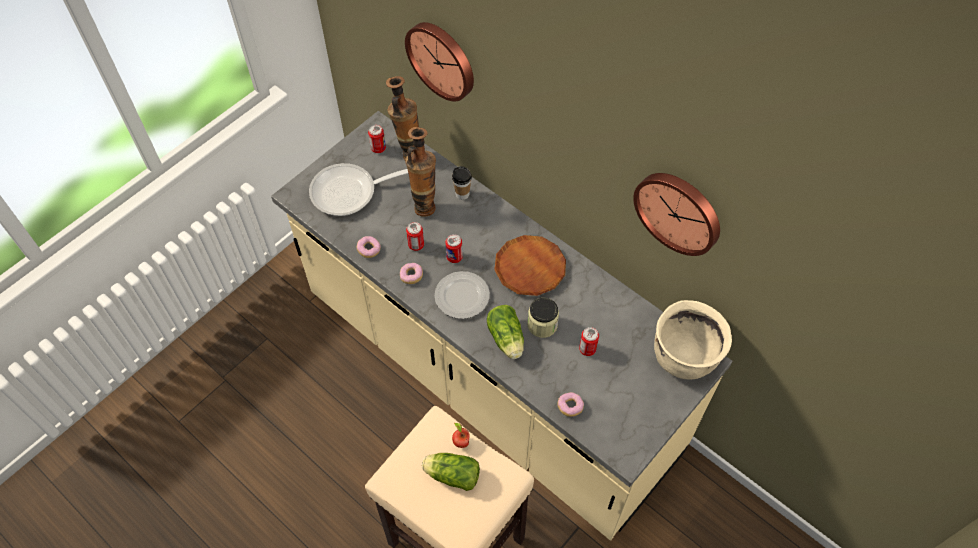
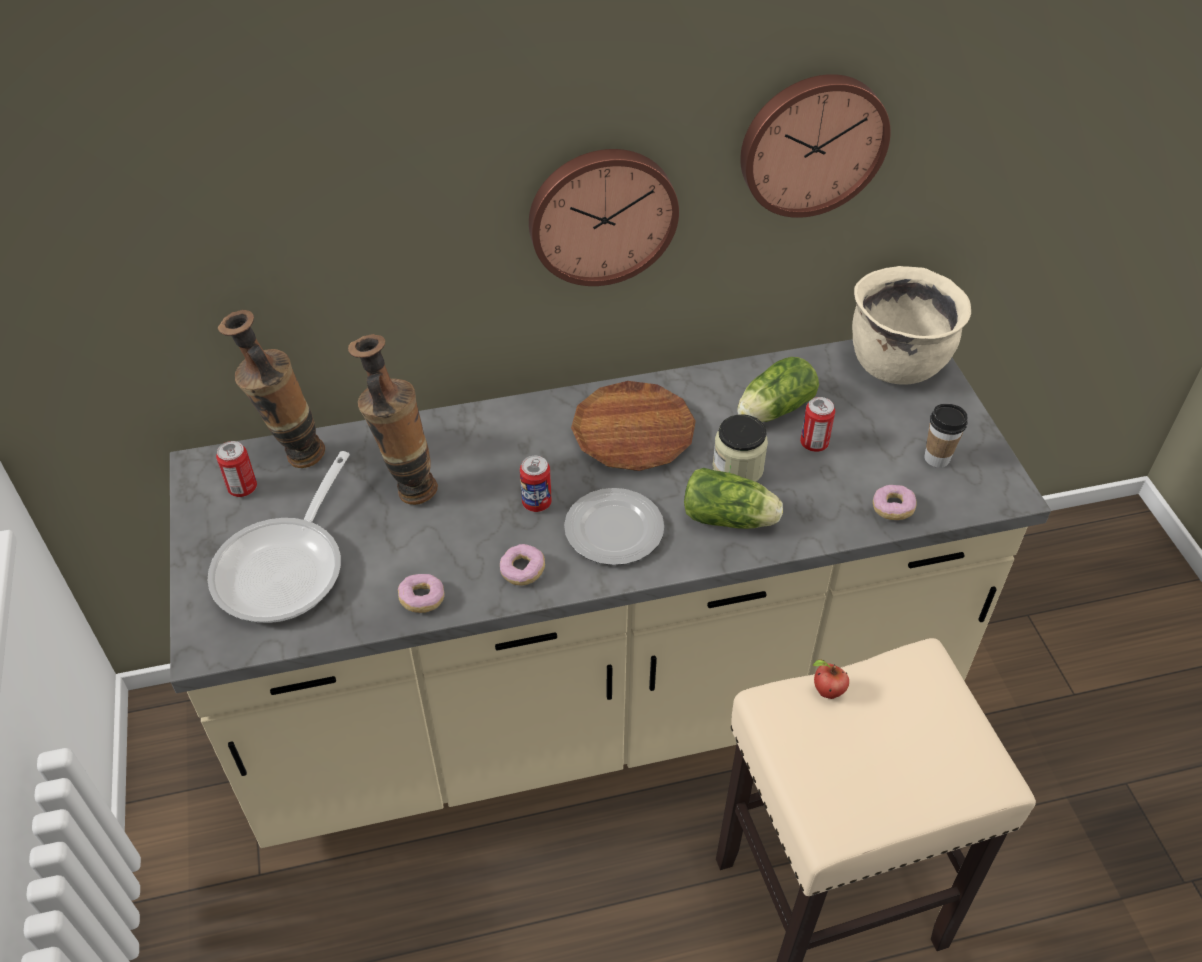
camera: 55 degrees left, 10 degrees down
wall clock [405,22,474,101] -> wall clock moved to [529,149,679,286]
can [406,222,424,251] -> none
lettuce [422,453,480,491] -> lettuce moved to [737,357,819,422]
cup [452,166,472,200] -> cup moved to [924,404,968,468]

